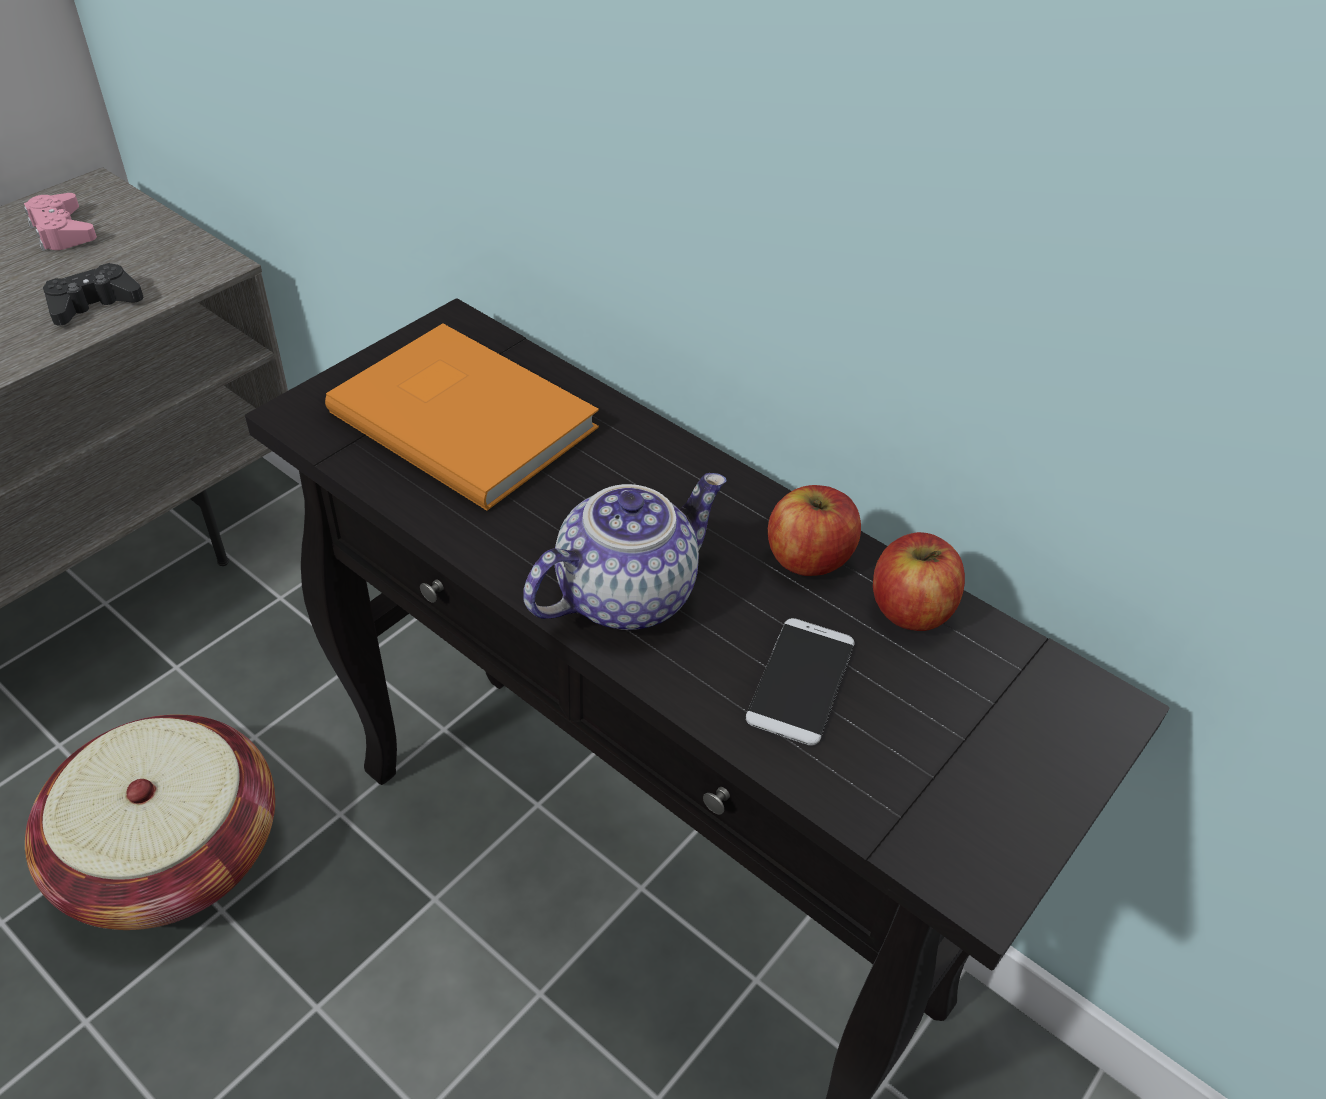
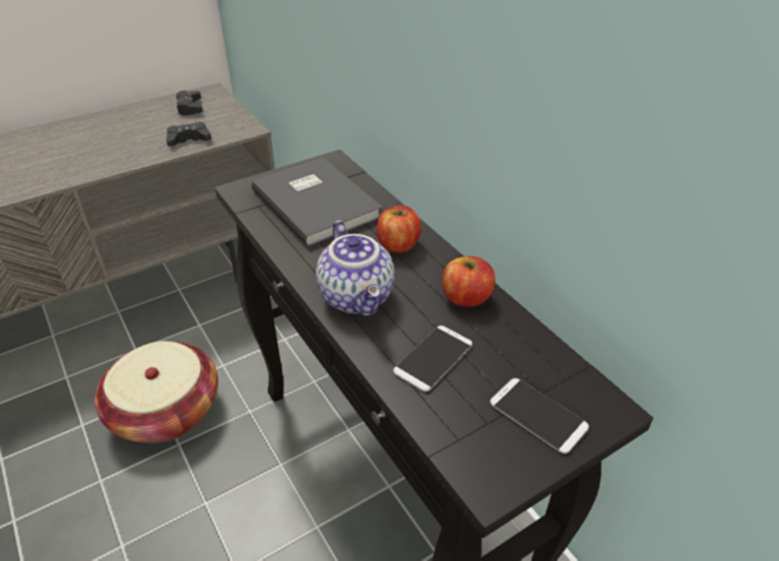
camera: 20 degrees right, 5 degrees down
pink game controller [24,193,97,251] -> black game controller [176,90,203,115]
orange book [325,323,599,510] -> grey book [252,158,382,247]
teapot [523,473,726,630] -> teapot turned 90 degrees clockwise [316,220,395,316]
apple [873,532,965,631] -> apple moved to [376,205,422,253]
none -> phone [490,378,589,454]

